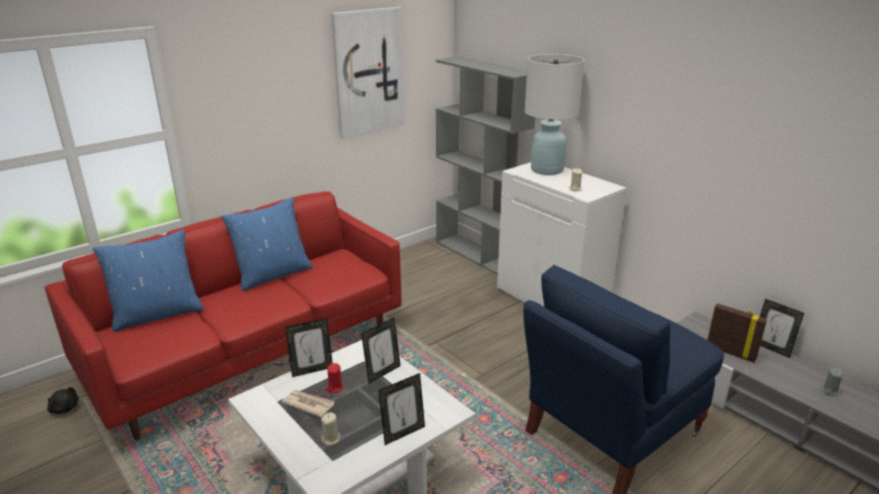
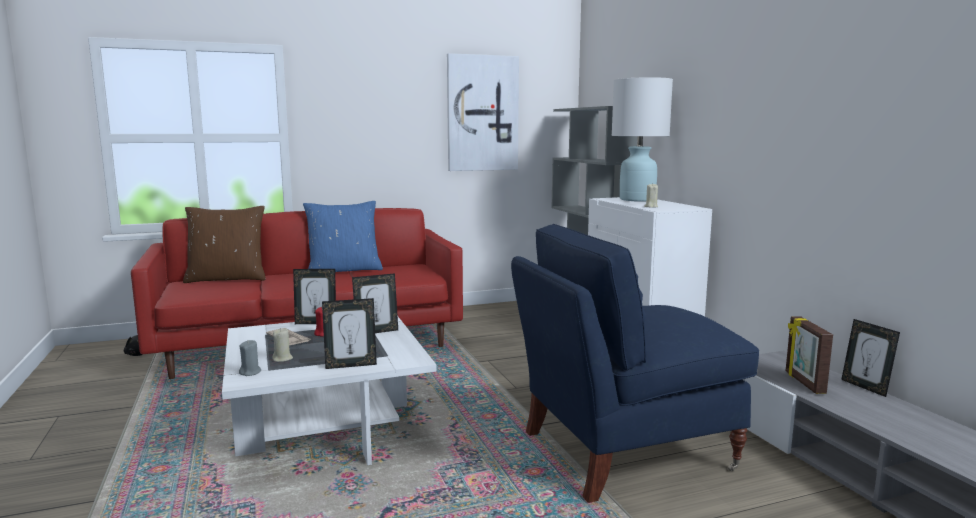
camera: 20 degrees right, 15 degrees down
blue pillow [93,230,204,332] -> brown pillow [183,206,266,283]
picture frame [707,303,767,363] -> picture frame turned 150 degrees counterclockwise [786,316,833,394]
grey candle [821,368,843,396] -> grey candle moved to [239,340,261,376]

